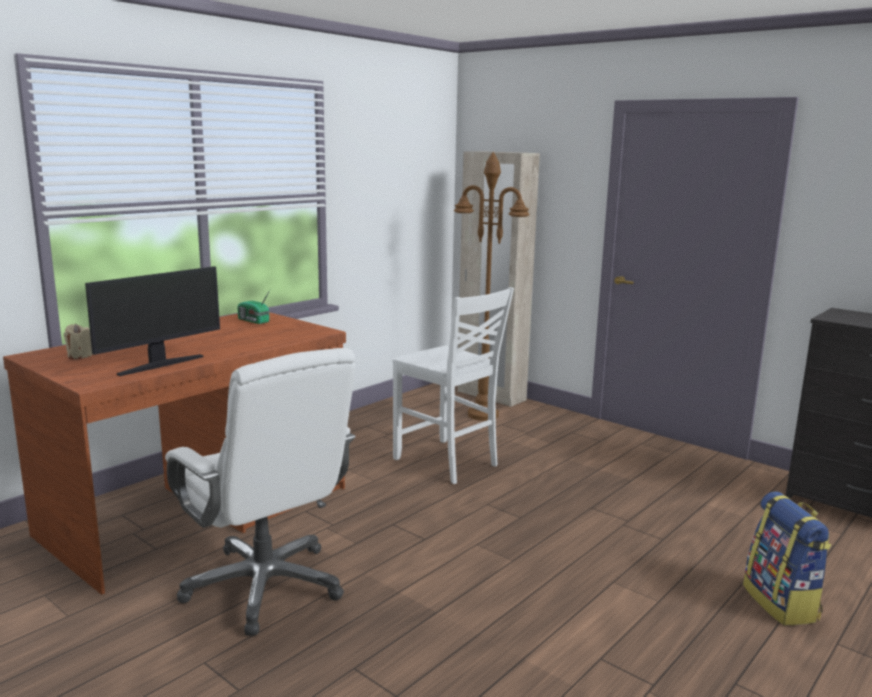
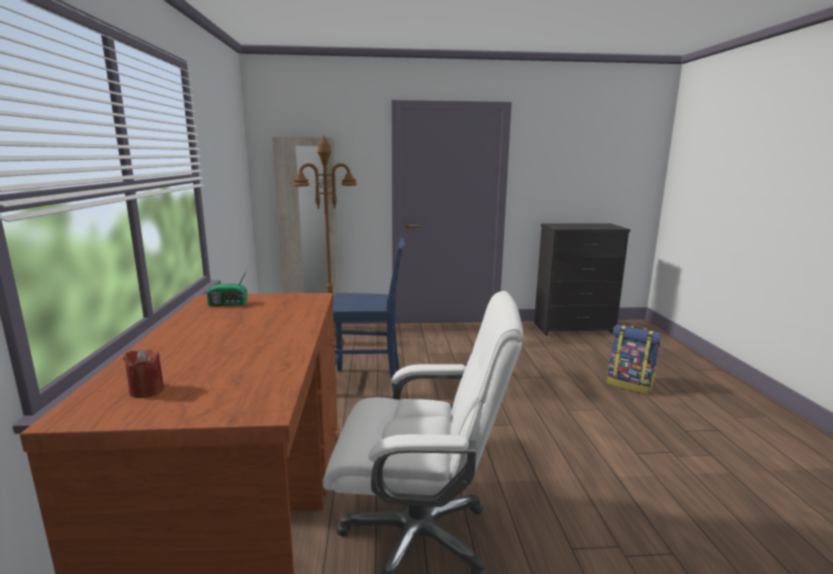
camera: 45 degrees left, 0 degrees up
beige candle [64,324,93,359] -> red candle [123,349,164,398]
monitor [85,266,220,376] -> none
white chair [392,287,514,484] -> blue chair [333,236,405,393]

